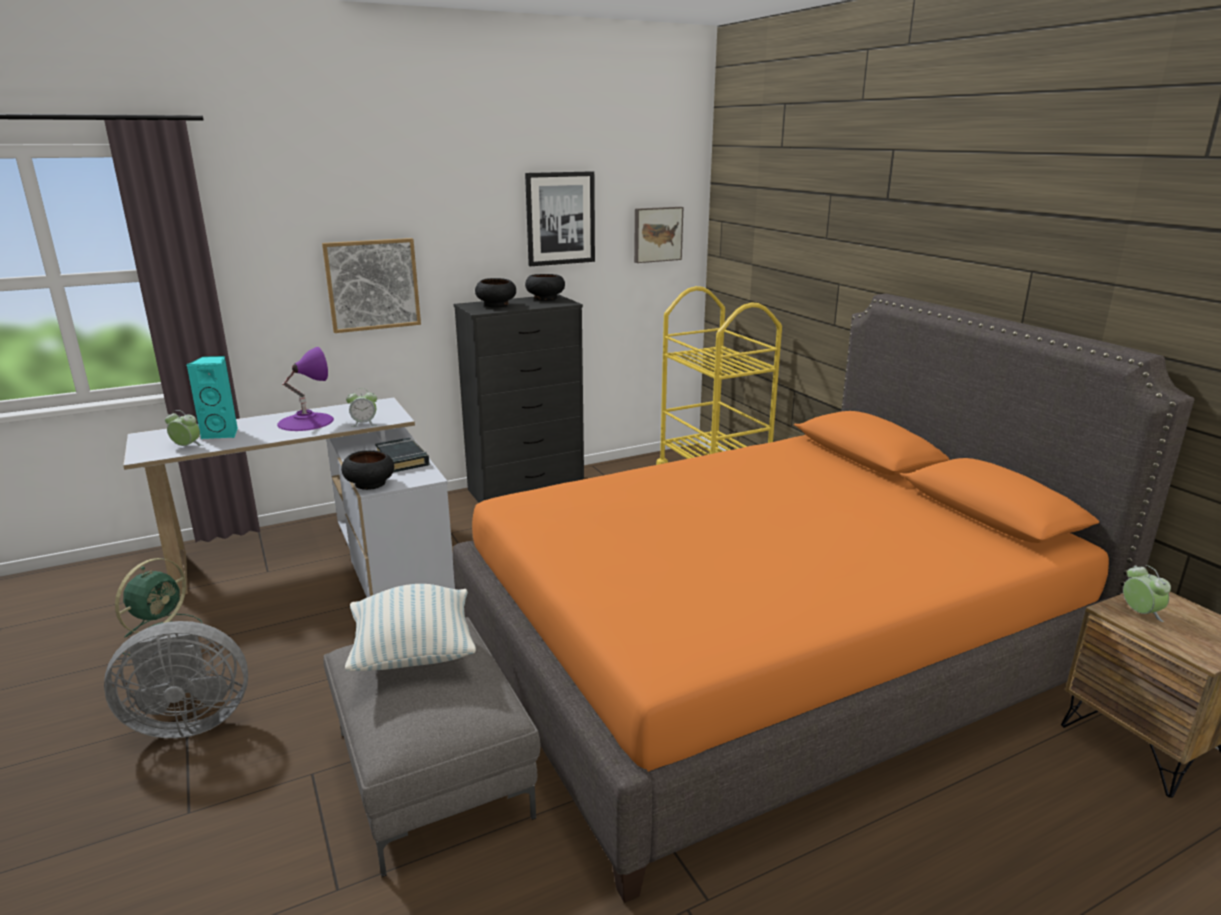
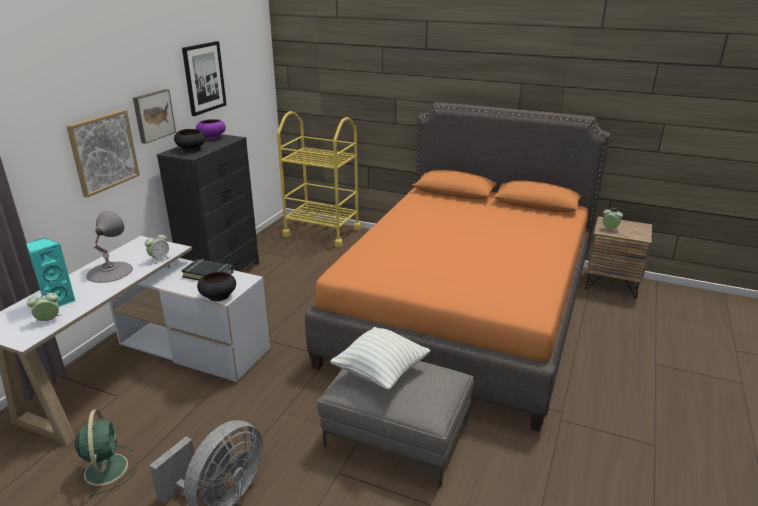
camera: 40 degrees left, 5 degrees up
purple table lamp [277,347,334,431] -> grey table lamp [86,211,133,283]
black bowl [525,274,565,301] -> purple bowl [196,119,226,140]
picture [634,207,683,263] -> picture moved to [133,89,176,144]

